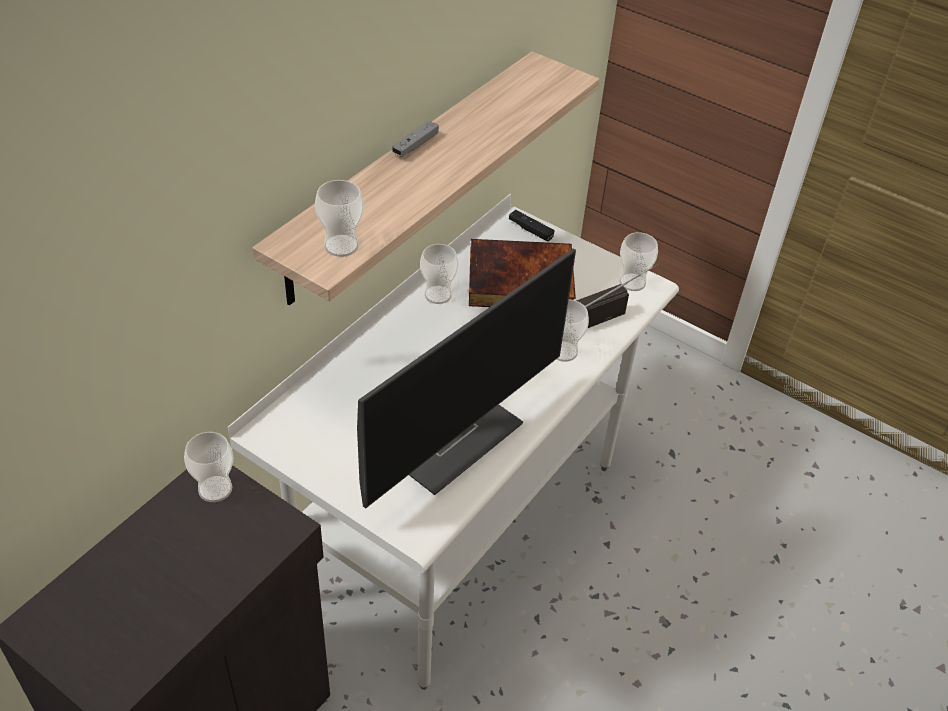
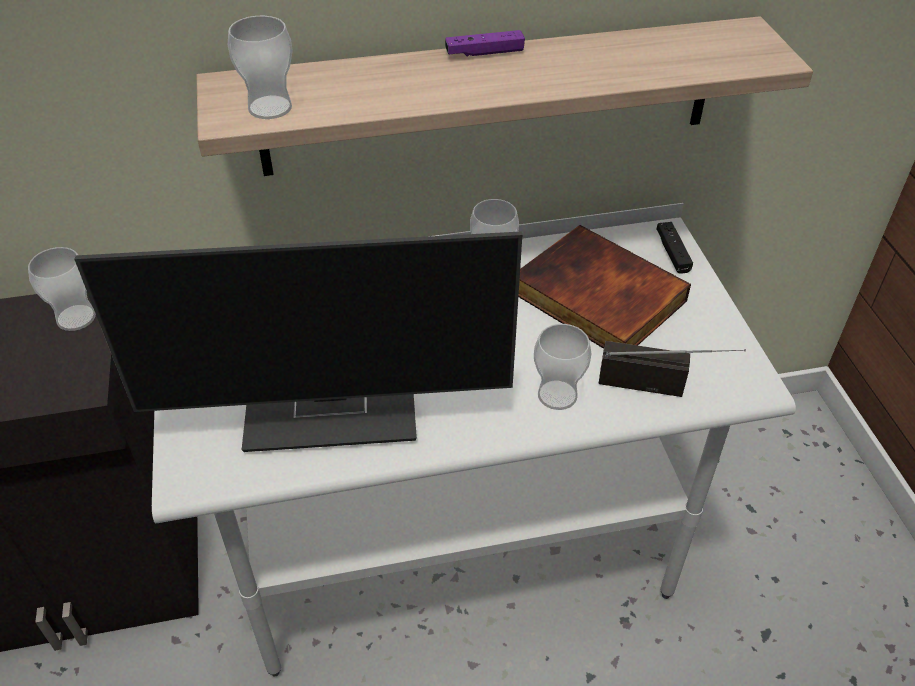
camera: 45 degrees right, 0 degrees up
grey game controller [392,121,439,157] -> purple game controller [445,30,525,57]
cup [620,232,658,291] -> none

